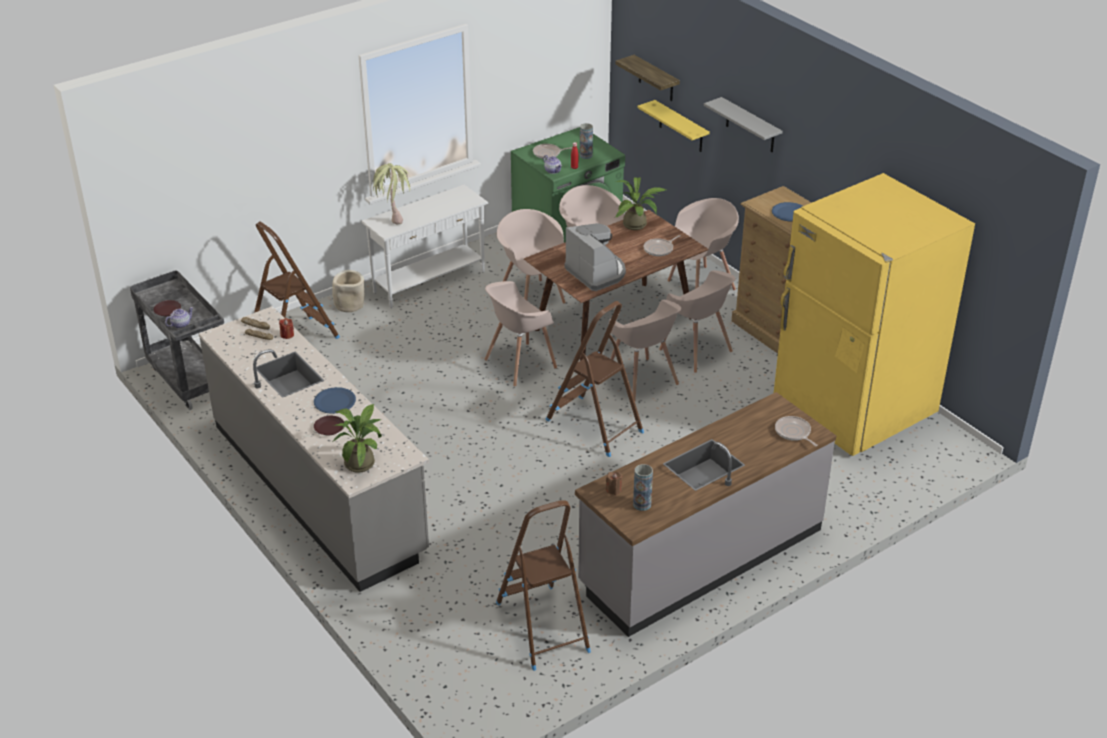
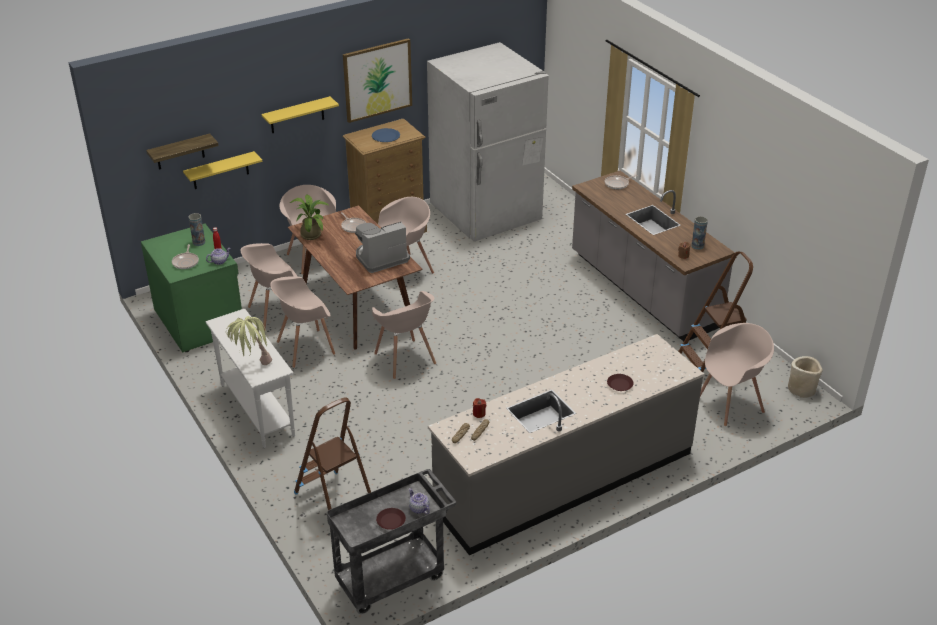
camera: 85 degrees left, 0 degrees up
blue plate [314,387,356,414] -> none
beige planter [332,270,365,312] -> beige planter moved to [788,356,823,398]
potted plant [332,404,382,473] -> none
brown step ladder [545,301,644,457] -> none
beige chair [609,300,681,401] -> beige chair moved to [700,323,774,426]
grey shelf [704,97,783,152] -> yellow shelf [261,96,339,133]
yellow fridge [774,173,975,456] -> white fridge [427,42,549,241]
none -> picture [343,38,412,123]

